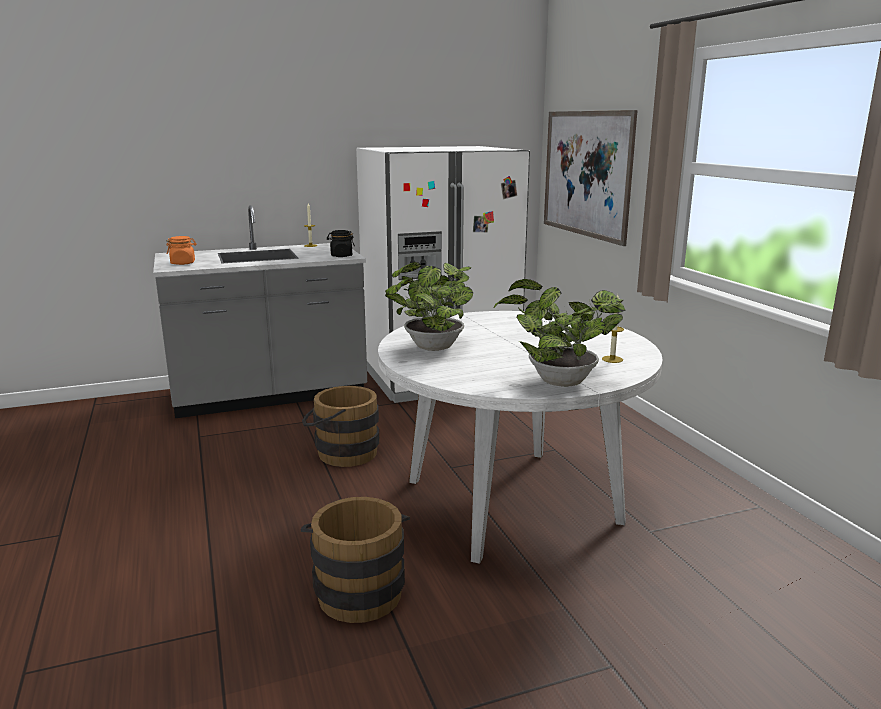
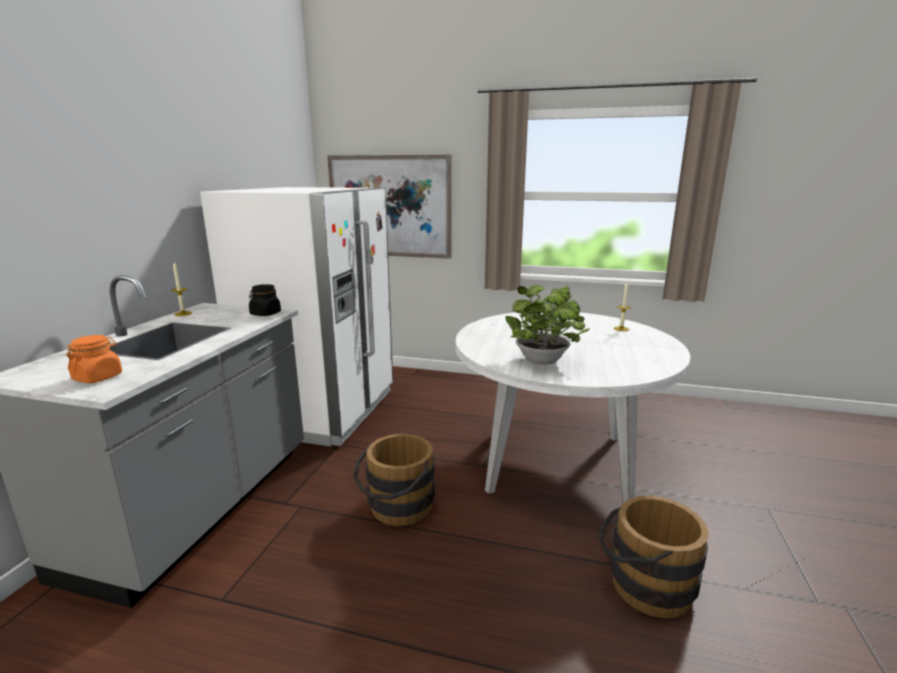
camera: 55 degrees left, 0 degrees up
potted plant [494,279,626,387] -> none

